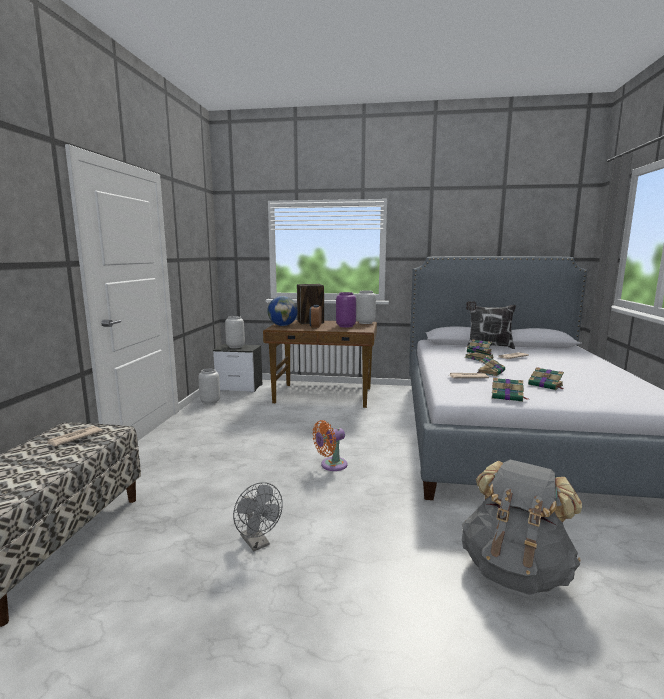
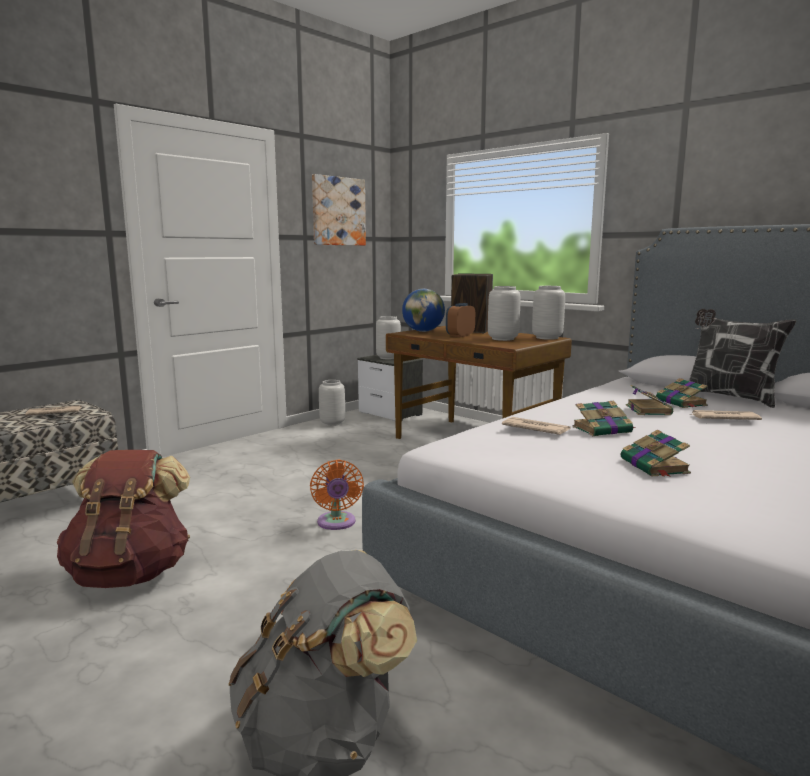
camera: 35 degrees right, 0 degrees up
grey fan [233,482,283,552] -> brown backpack [56,450,190,588]
orange fan [312,420,348,471] -> orange fan turned 105 degrees counterclockwise [310,460,364,530]
purple vase [336,292,356,327] -> grey vase [488,286,520,341]
book [492,378,529,402] -> none
none -> picture [312,174,366,245]

